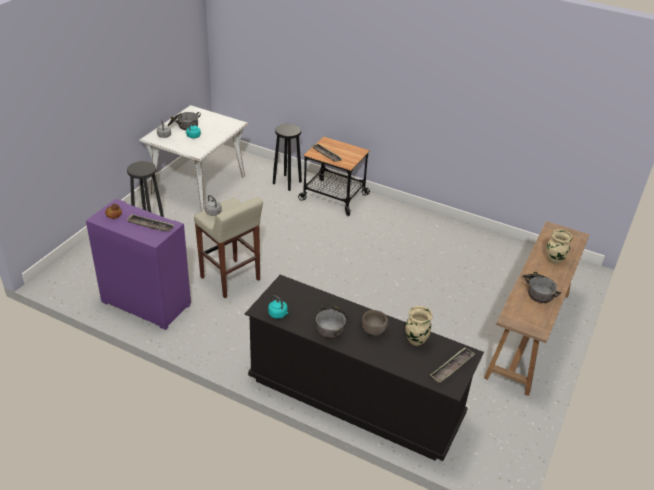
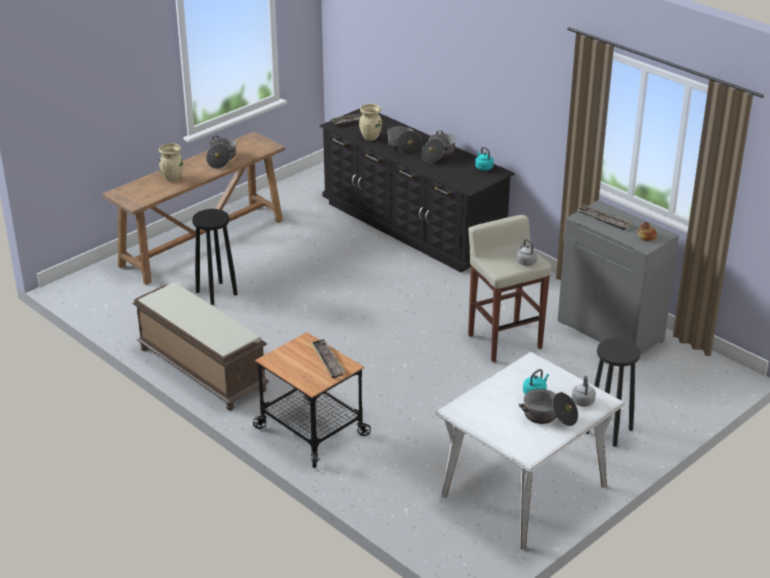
camera: 160 degrees left, 5 degrees down
purple cabinet [86,199,191,330] -> grey cabinet [558,200,679,355]
black stool [273,124,302,191] -> black stool moved to [192,209,238,305]
brown bowl [361,310,388,336] -> cooking pot [382,126,423,156]
none -> brown bench [132,282,270,411]

